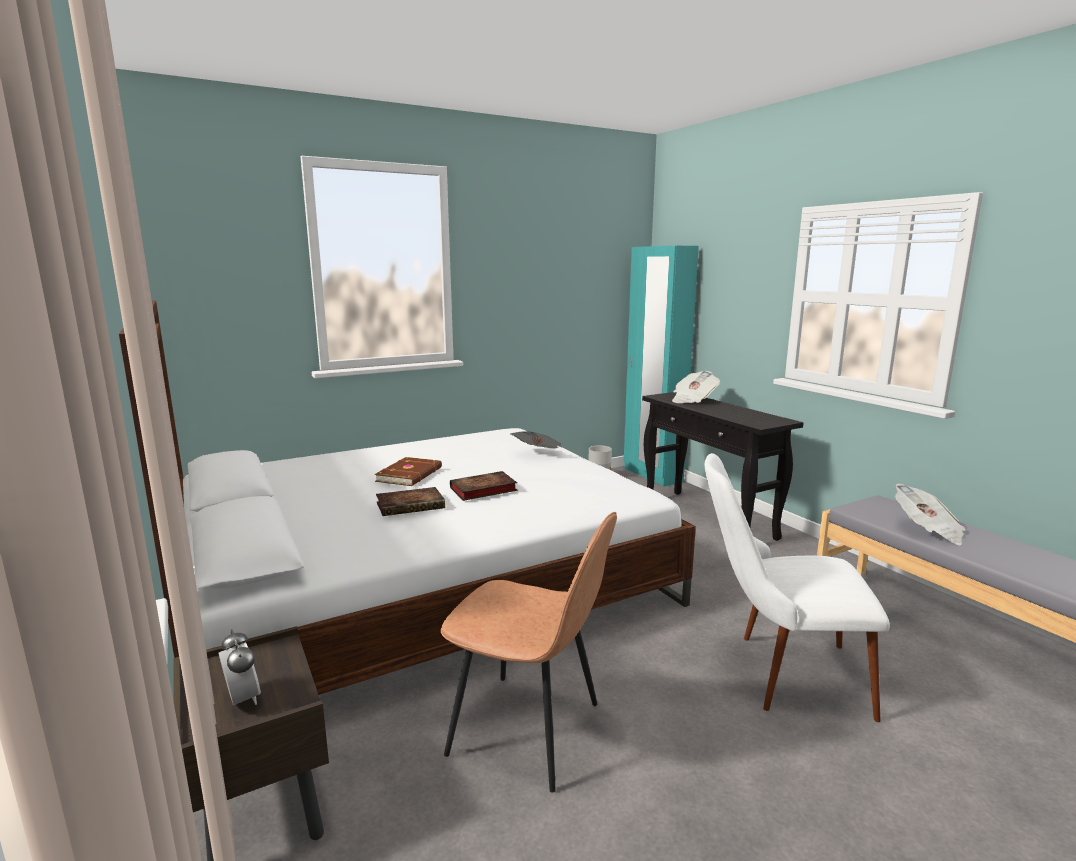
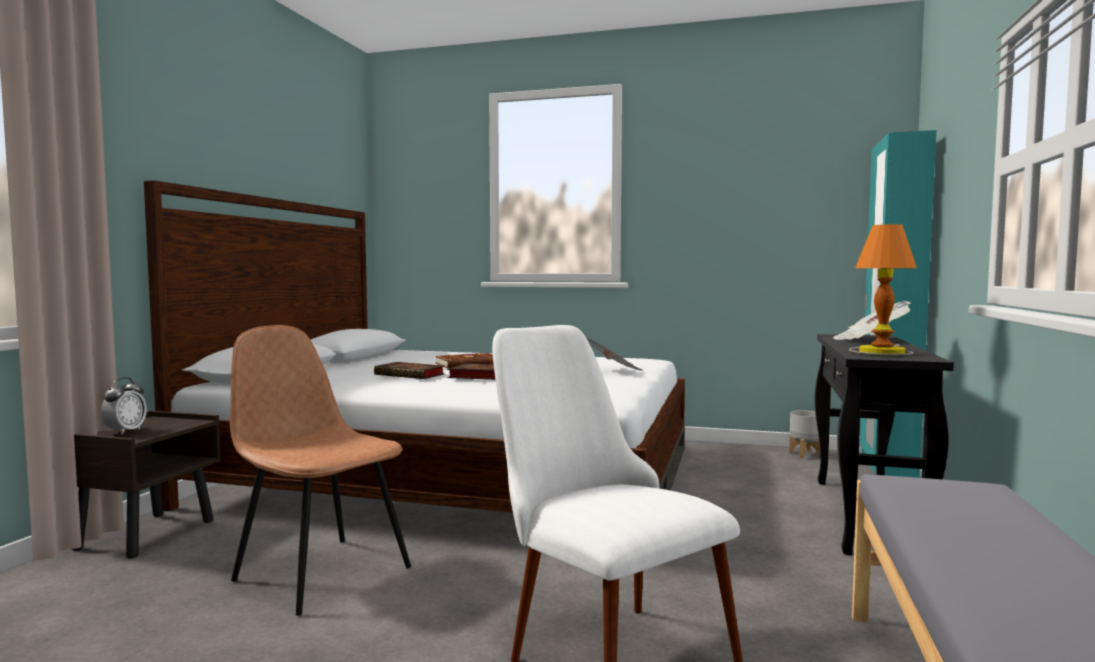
camera: 45 degrees right, 10 degrees down
brown chair [441,512,617,792] -> brown chair turned 150 degrees clockwise [230,325,411,616]
newspaper [895,484,965,546] -> none
none -> table lamp [849,224,917,355]

